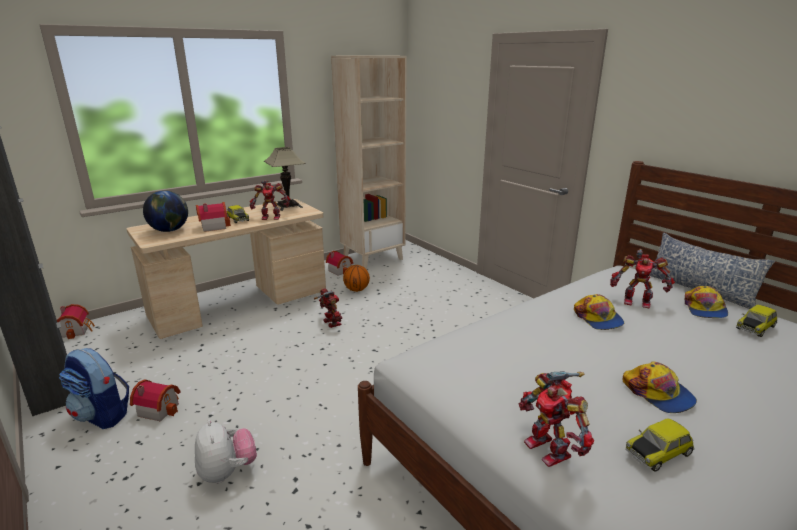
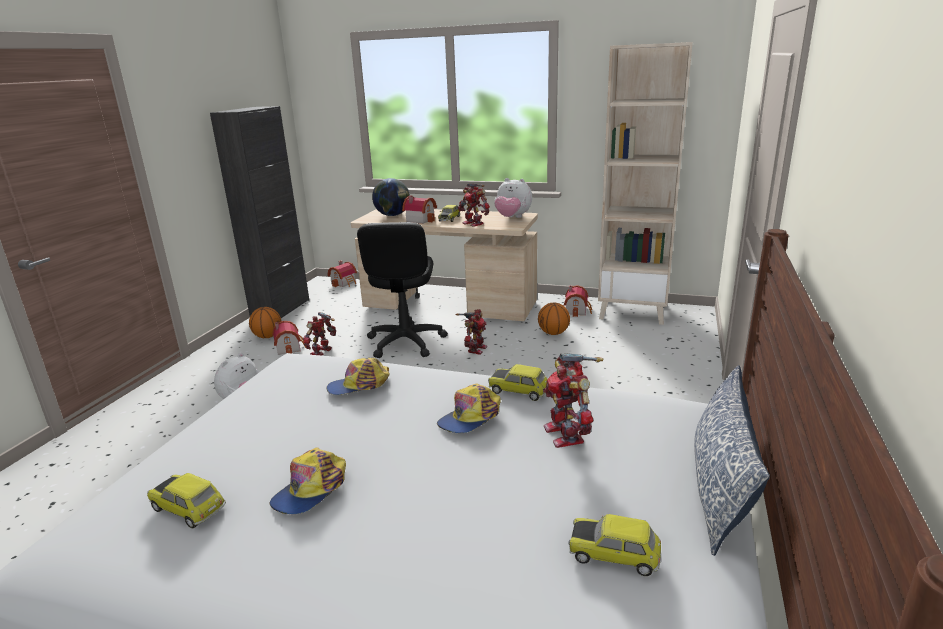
camera: 55 degrees right, 0 degrees up
backpack [59,348,129,429] -> basketball [249,307,281,338]
table lamp [264,147,306,211] -> plush toy [494,178,532,218]
toy robot [519,371,594,467] -> toy robot moved to [303,312,336,355]
cap [685,286,728,318] -> cap moved to [327,358,390,395]
none -> black office chair [357,222,448,358]
none -> toy car [488,364,548,401]

